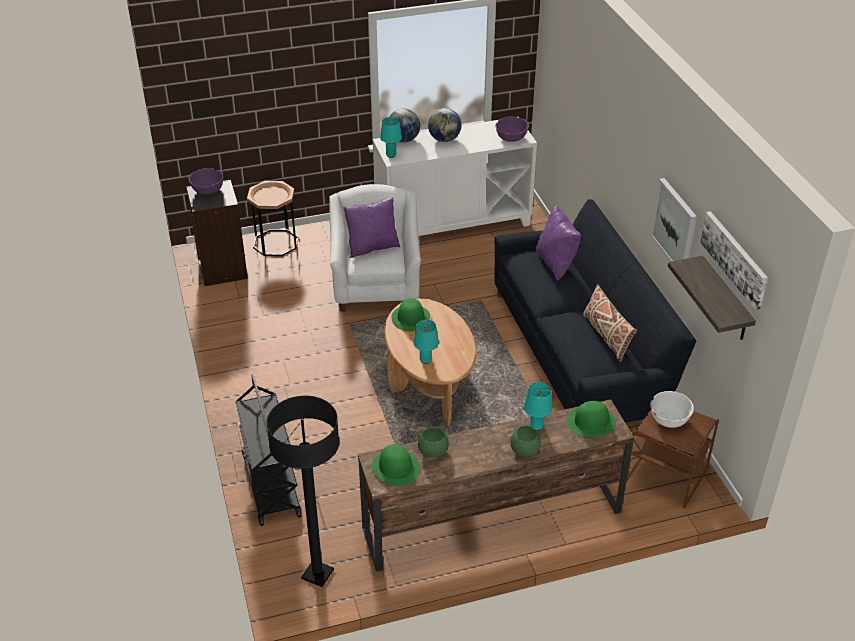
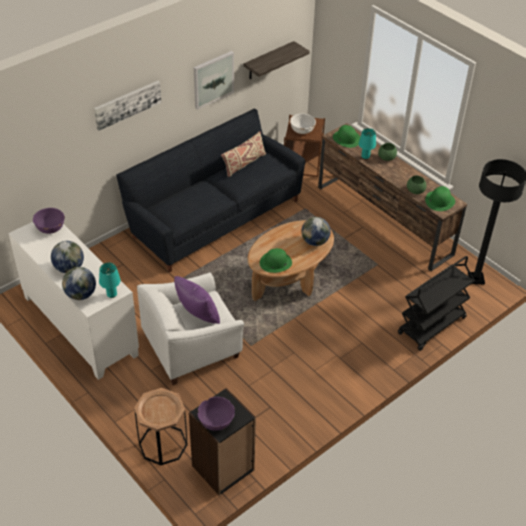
camera: 115 degrees left, 5 degrees up
turquoise table lamp [413,320,439,364] -> globe [301,217,331,246]
purple pillow [536,206,581,281] -> none
picture [700,211,768,310] -> picture moved to [94,81,161,131]

